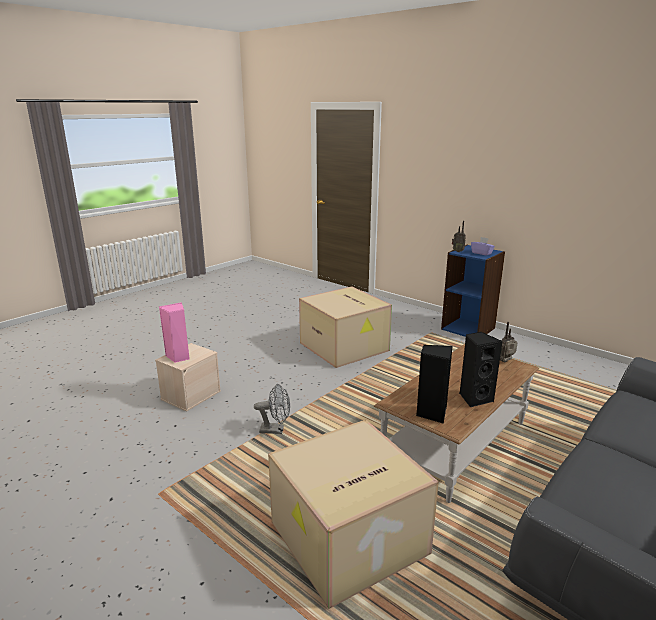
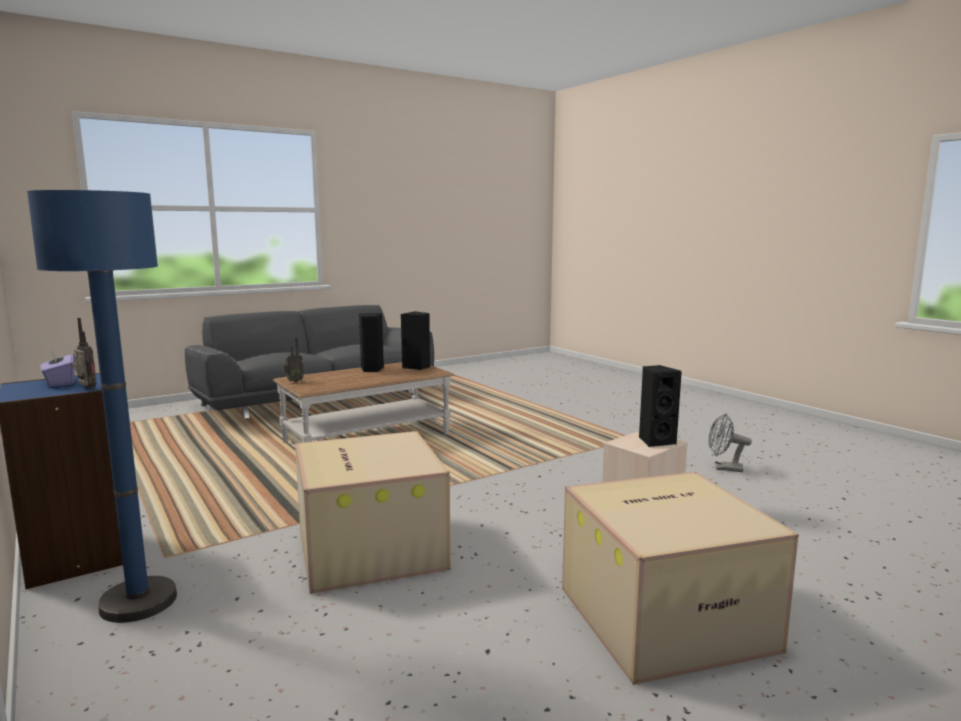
camera: 165 degrees left, 10 degrees down
pink speaker [159,302,190,363] -> black speaker [639,365,682,447]
grey fan [254,384,290,434] -> grey fan moved to [709,414,752,472]
cardboard box [268,419,439,609] -> cardboard box moved to [562,472,799,685]
none -> blue floor lamp [27,190,177,623]

